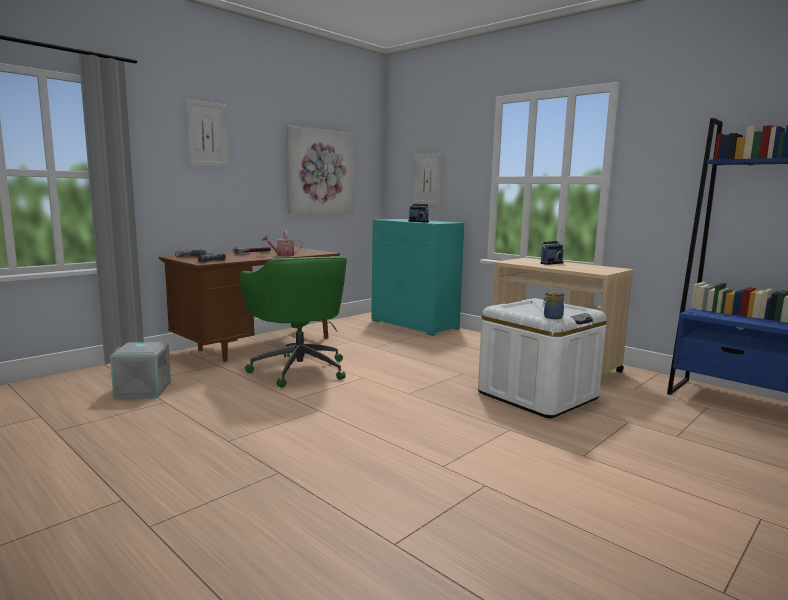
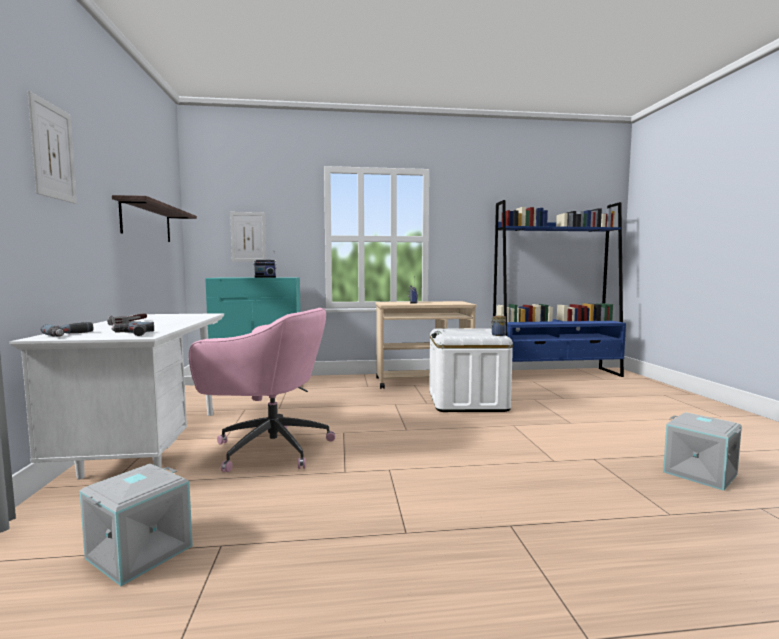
camera: 50 degrees left, 5 degrees down
brown desk [159,247,340,362] -> white desk [10,313,224,480]
green office chair [239,256,347,388] -> pink office chair [189,308,335,472]
watering can [262,230,302,256] -> none
picture [286,125,353,214] -> shelf [112,195,197,242]
none -> grey storage box [663,412,742,491]

